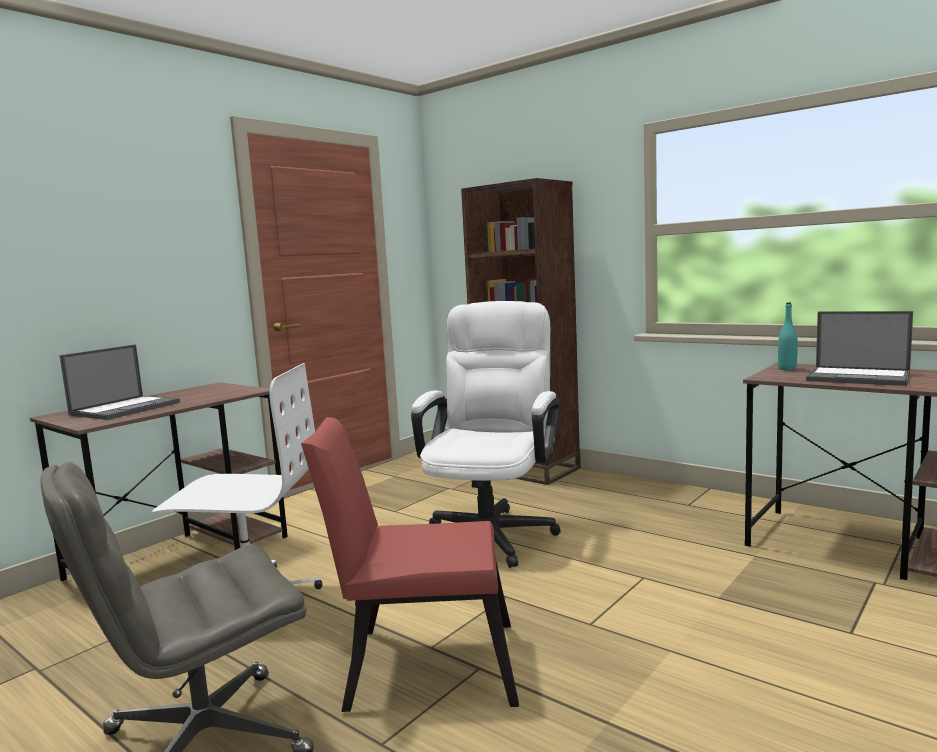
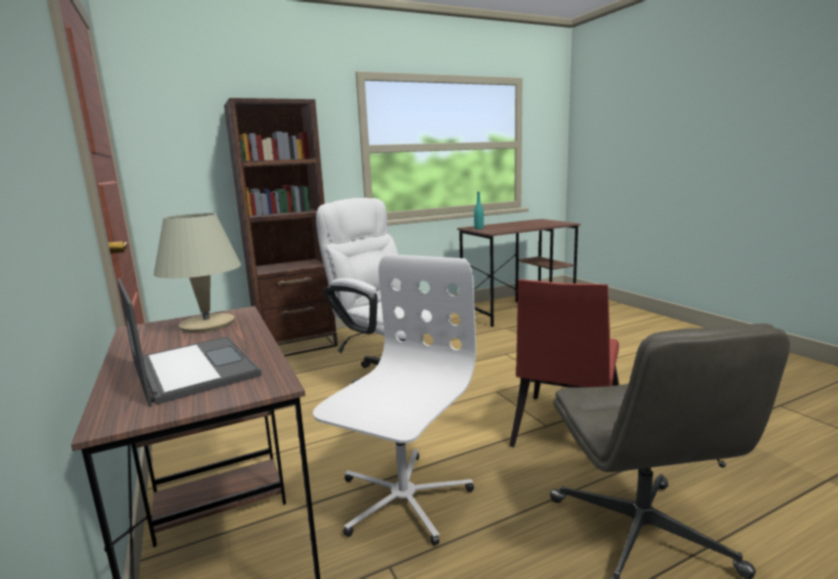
camera: 65 degrees left, 5 degrees up
laptop [806,311,913,386] -> none
none -> beige table lamp [154,213,241,333]

